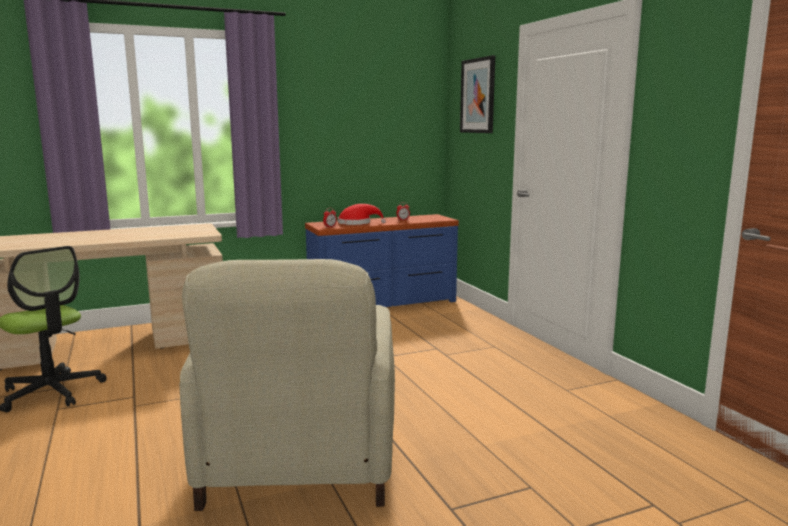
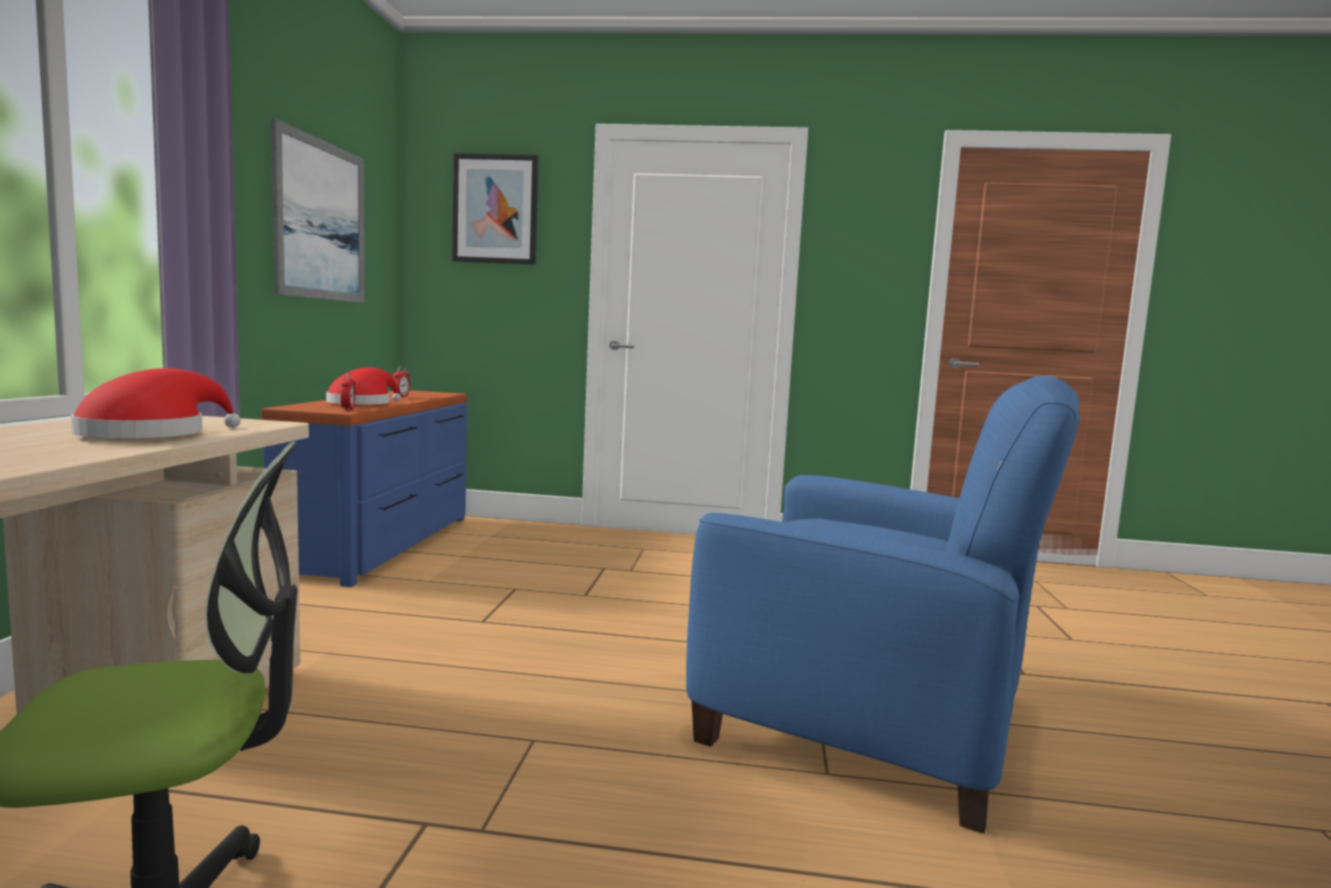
camera: 60 degrees left, 5 degrees down
beige armchair [180,259,395,511] -> blue armchair [686,376,1080,834]
none -> red hat [71,368,241,438]
none -> picture [271,118,364,303]

